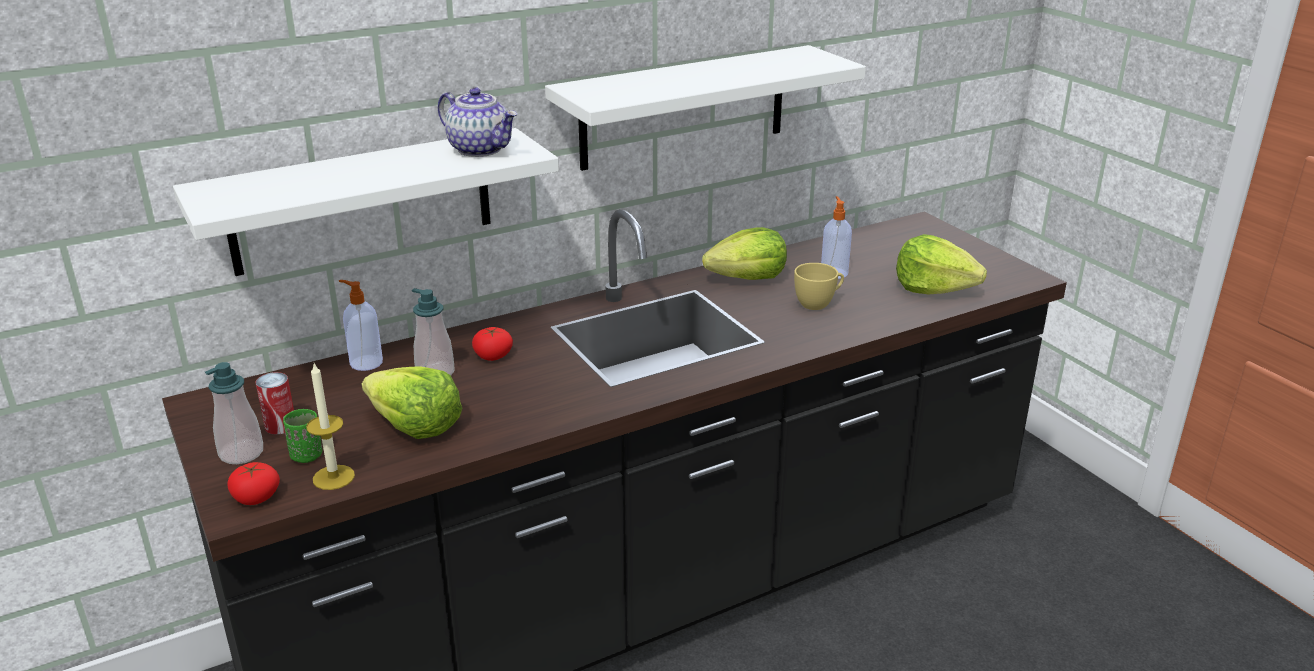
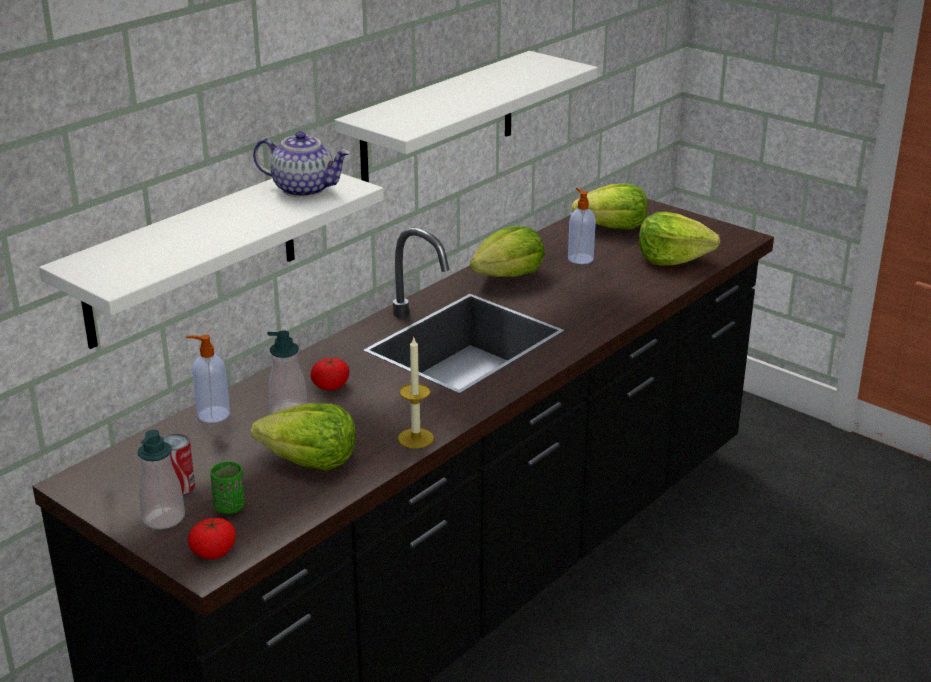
camera: 20 degrees left, 0 degrees up
candle [306,363,355,490] -> candle moved to [398,338,434,449]
yellow cup [794,263,844,310] -> none
none -> lettuce [571,183,648,229]

